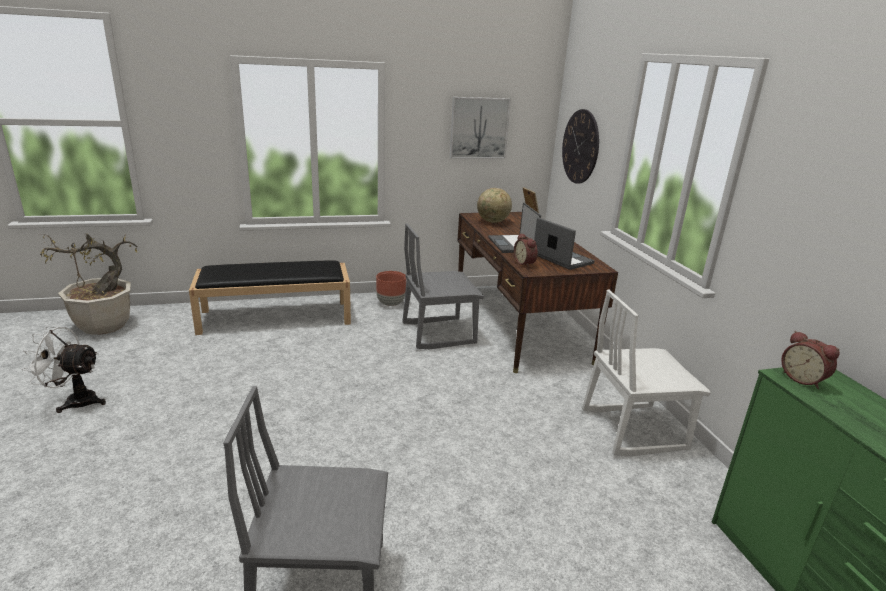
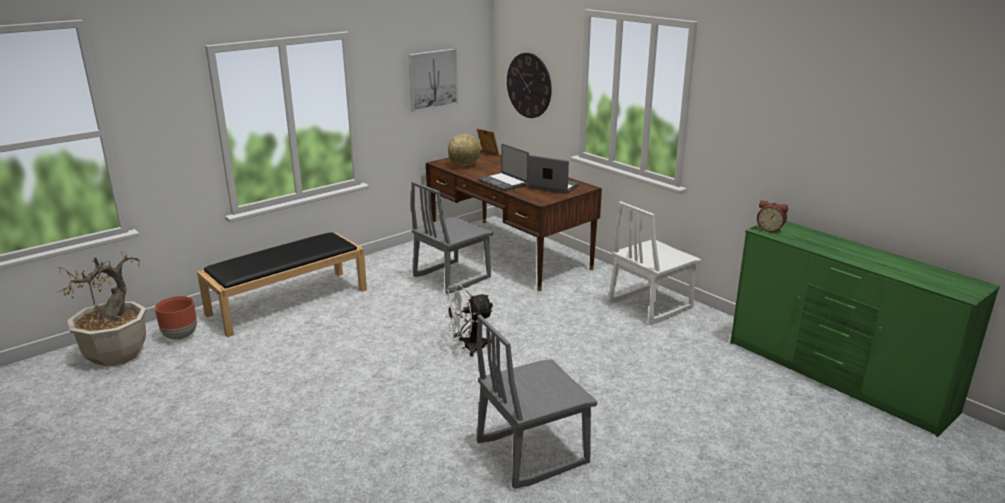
camera: 25 degrees left, 0 degrees up
white fan [22,326,106,413] -> white fan moved to [444,285,493,357]
brown planter [376,271,406,306] -> brown planter moved to [155,296,197,340]
alarm clock [514,233,538,267] -> none

